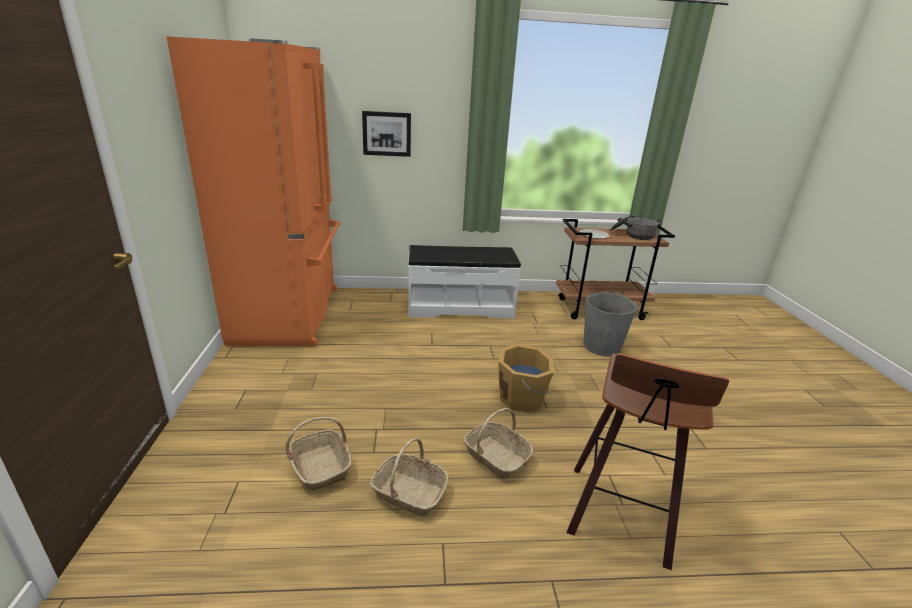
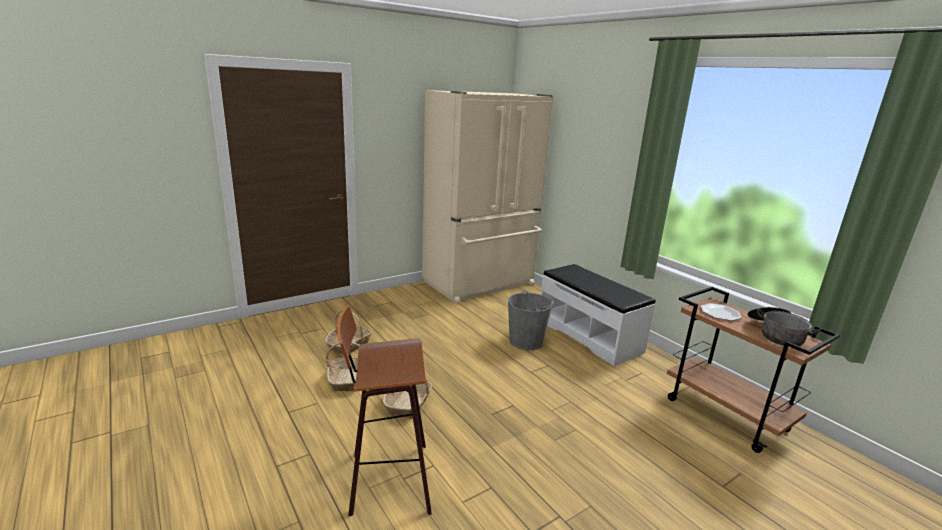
camera: 60 degrees right, 5 degrees down
orange fridge [166,36,340,346] -> beige fridge [422,90,553,304]
picture [362,111,411,157] -> none
orange bucket [499,344,554,412] -> none
grey bucket [583,291,638,357] -> grey bucket moved to [508,290,554,350]

